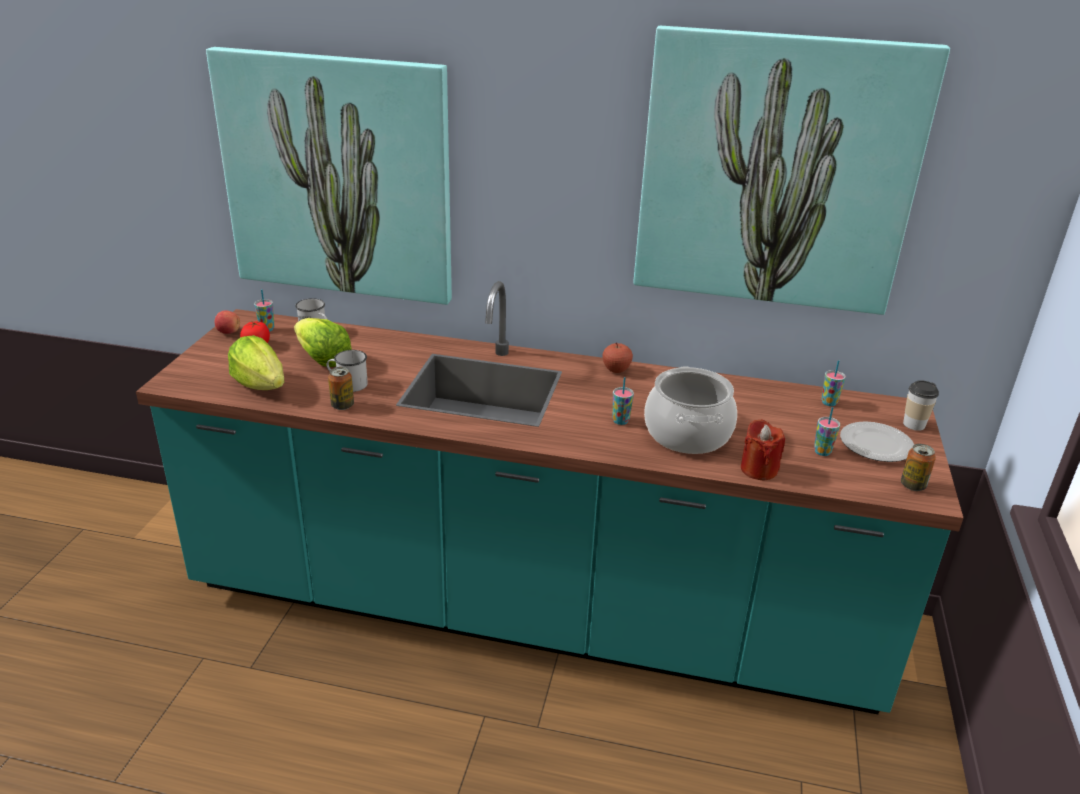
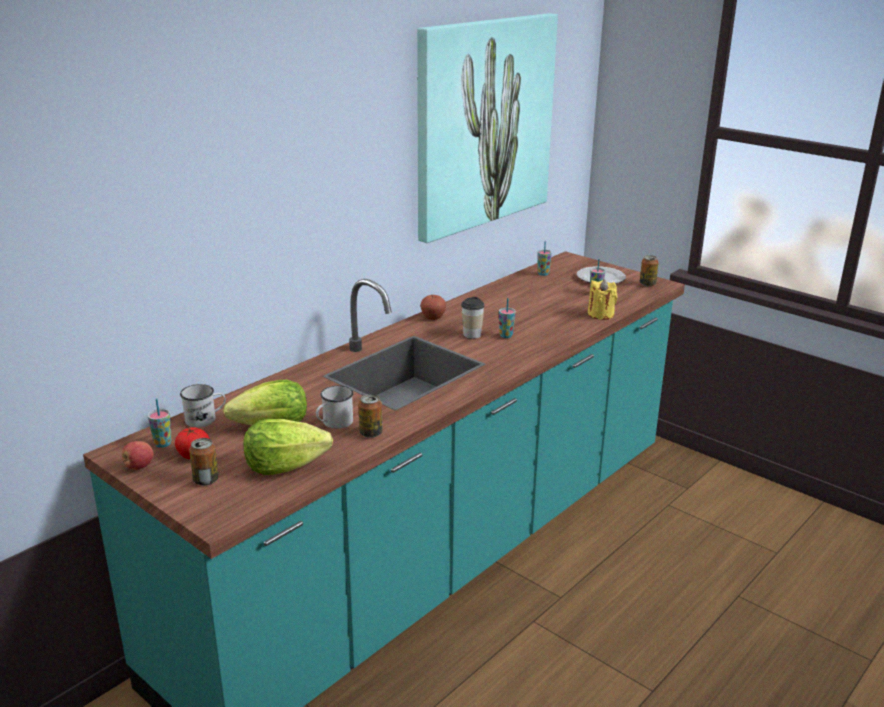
camera: 60 degrees left, 5 degrees down
picture [206,47,452,305] -> none
cooking pot [644,366,737,454] -> none
red candle [741,419,785,481] -> yellow candle [588,279,617,320]
cup [903,380,939,431] -> cup moved to [461,297,484,339]
none -> can [189,438,219,486]

